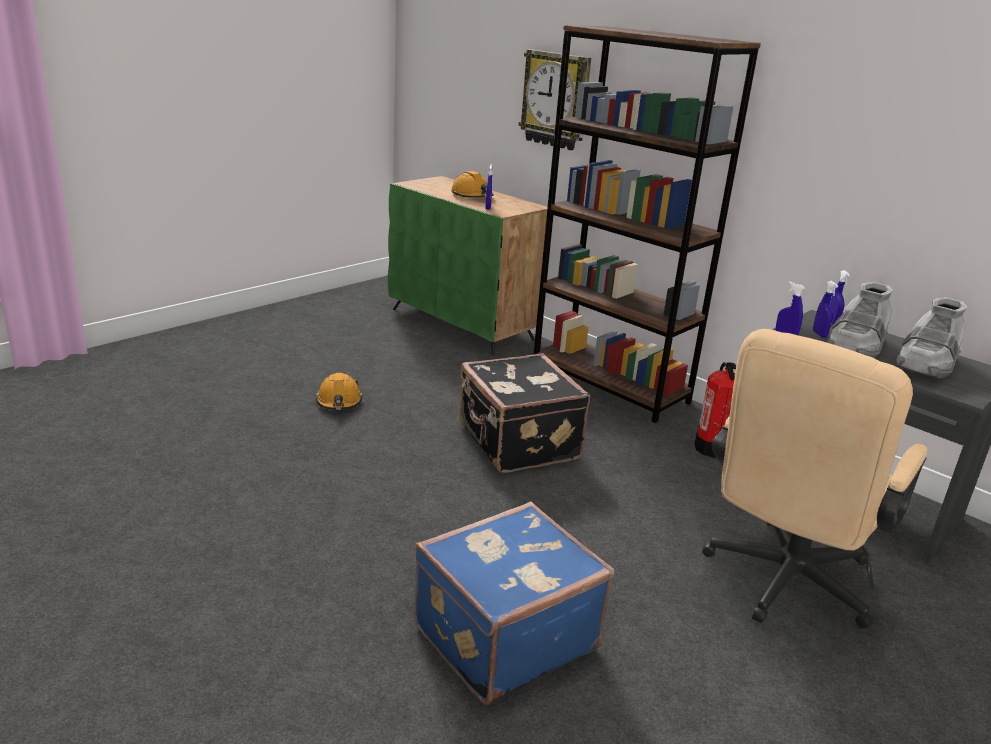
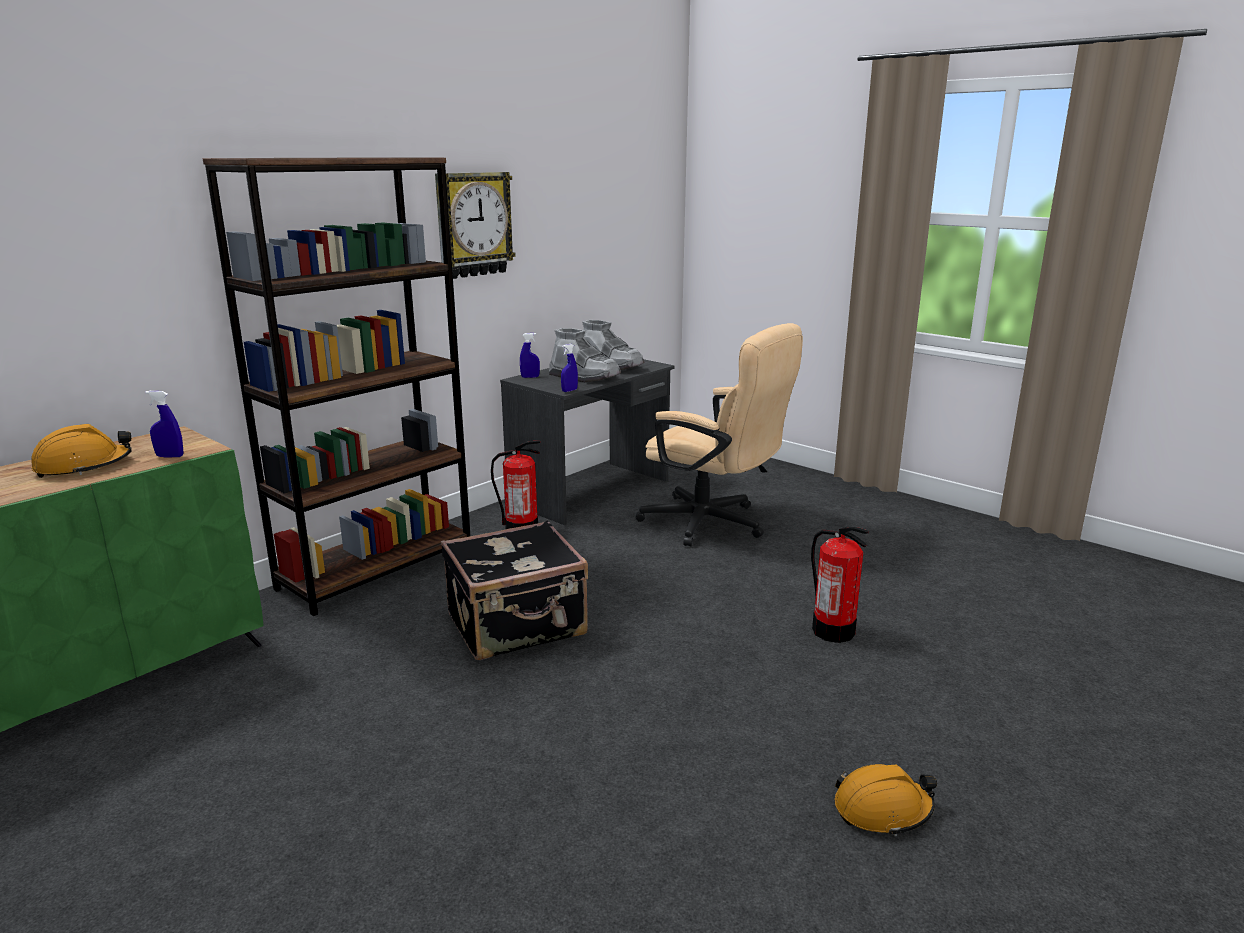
camera: 90 degrees left, 5 degrees down
orange hard hat [316,373,362,410] -> orange hard hat moved to [835,764,937,836]
blue suitcase [414,501,614,705] -> fire extinguisher [811,527,869,643]
wall clock [519,49,591,150] -> wall clock moved to [435,172,516,279]
blue spray bottle [813,281,838,338] -> none

